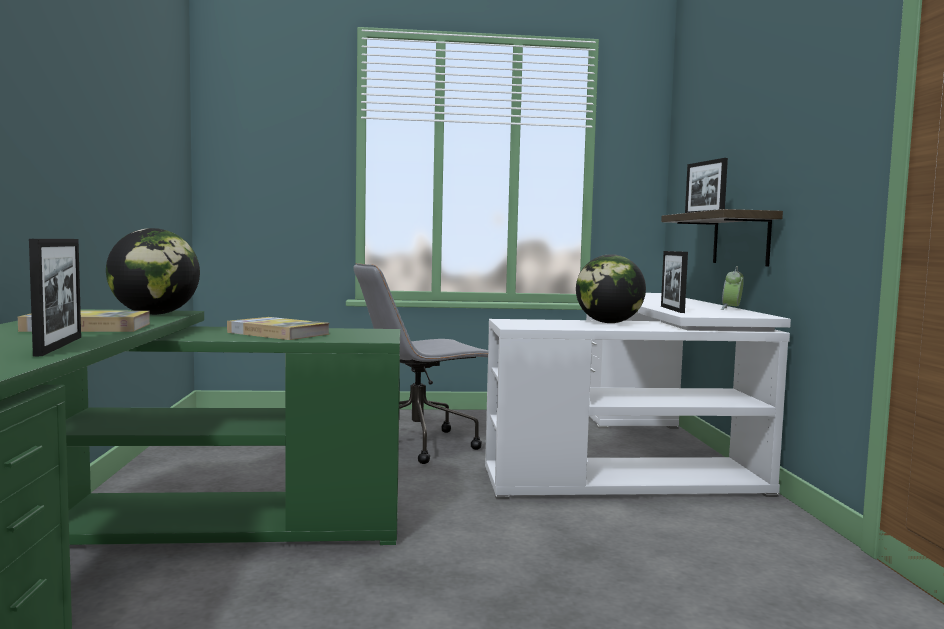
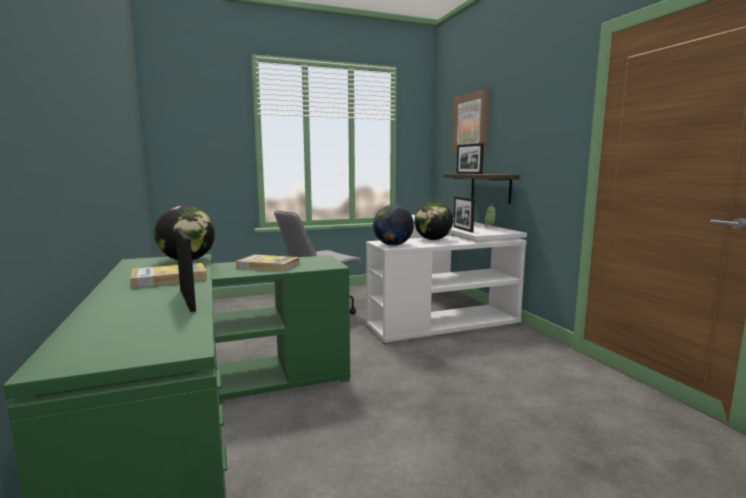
camera: 15 degrees left, 5 degrees up
none -> globe [373,204,414,246]
none -> picture [452,89,490,154]

